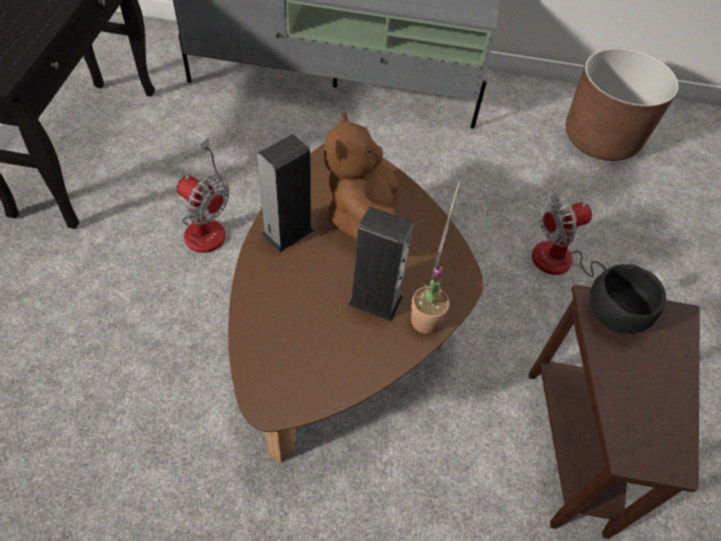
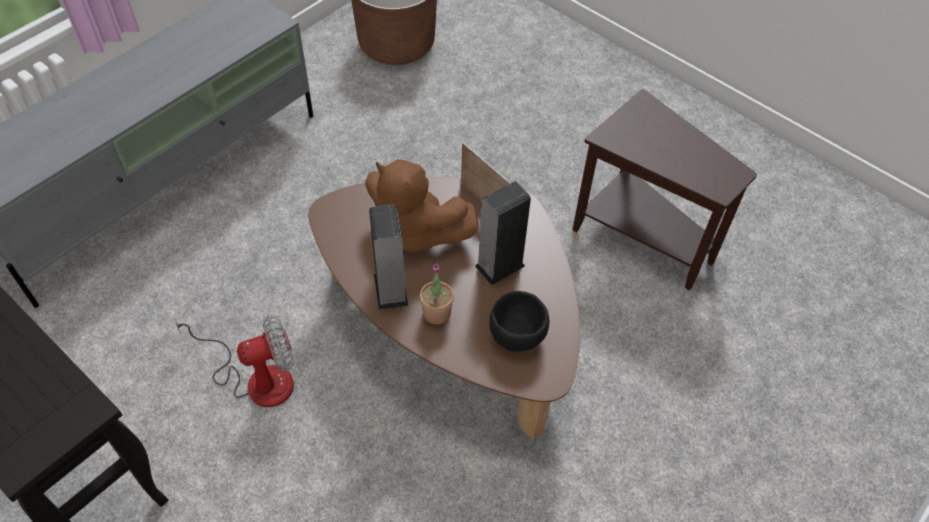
camera: 55 degrees left, 0 degrees up
potted plant [411,266,450,334] -> potted plant moved to [420,263,454,324]
fan [532,194,664,283] -> none
black bowl [590,264,666,334] -> black bowl moved to [490,291,549,352]

